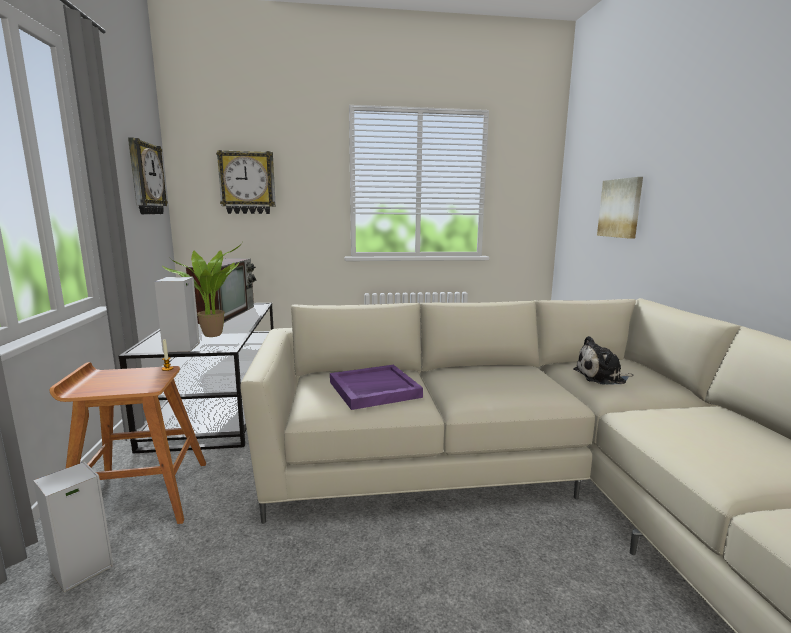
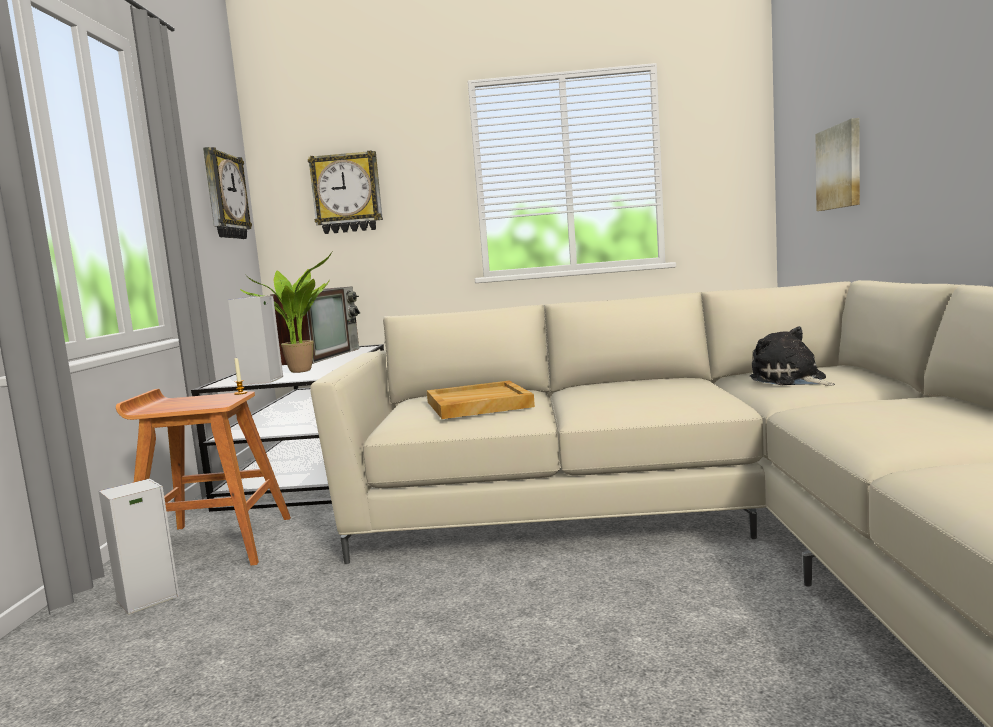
camera: 10 degrees right, 5 degrees down
purple tray [330,365,423,410] -> beige tray [427,381,535,419]
plush toy [574,336,634,385] -> plush toy turned 60 degrees clockwise [750,326,835,386]

